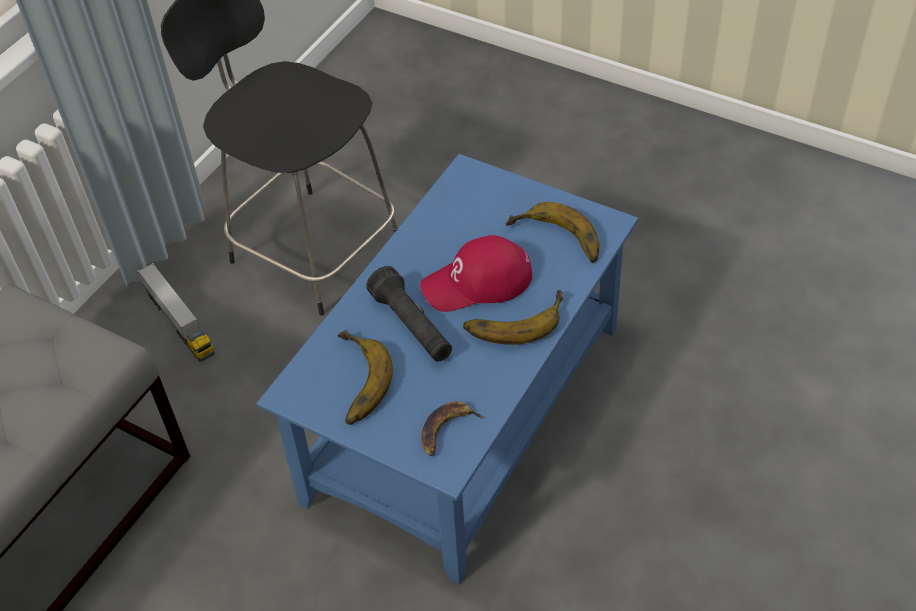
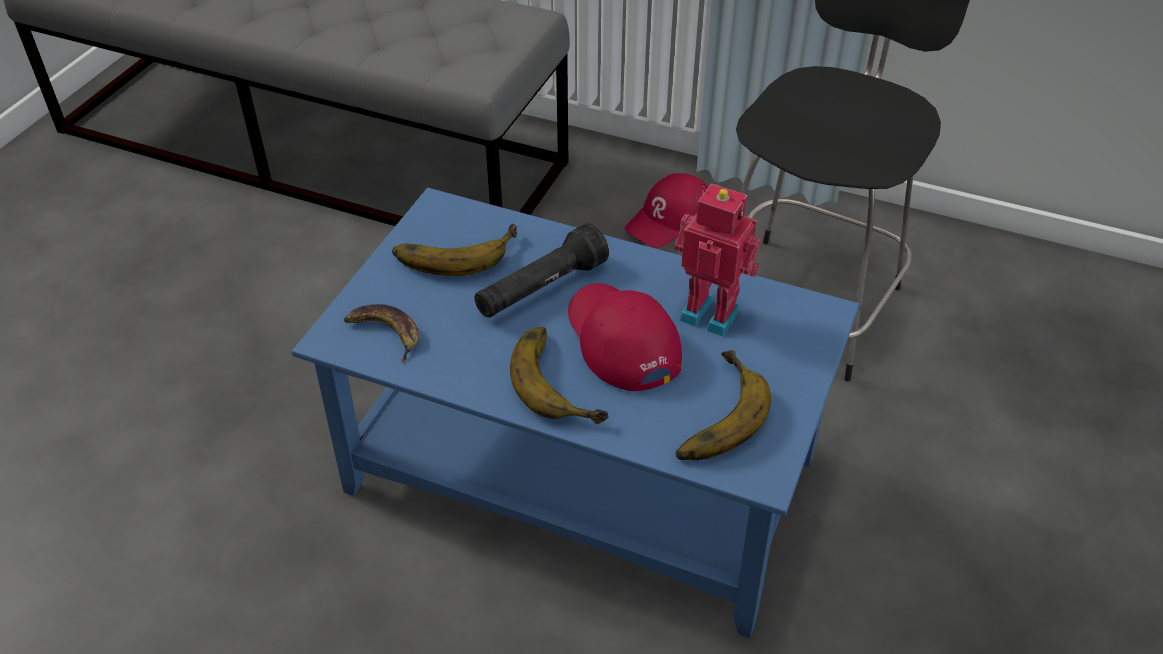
camera: 80 degrees right, 5 degrees down
toy truck [137,263,215,362] -> red cap [625,173,708,248]
none -> toy robot [675,183,760,337]

